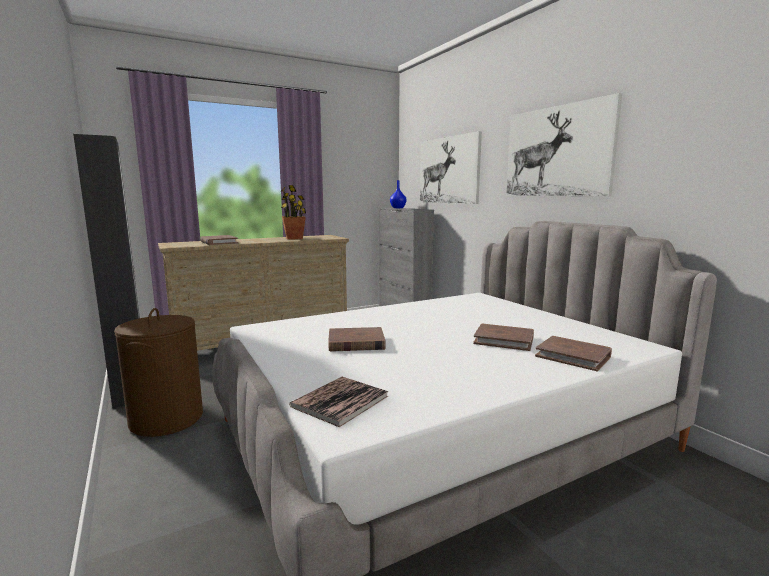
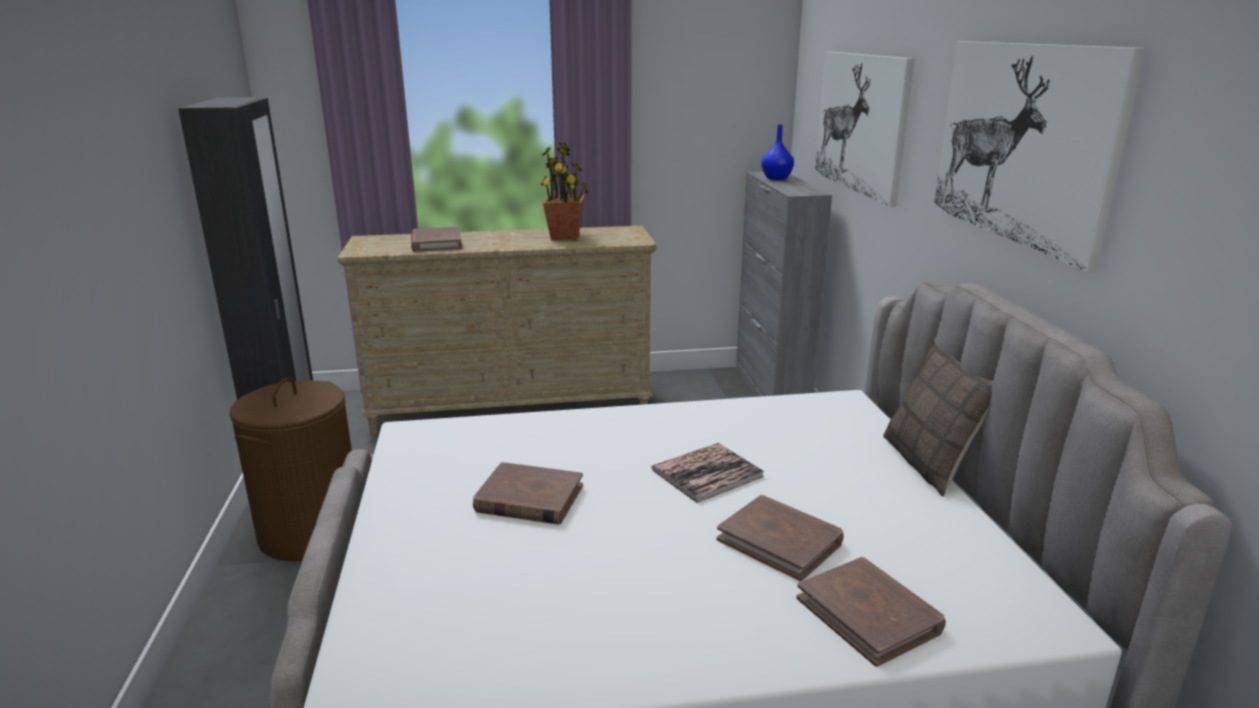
camera: 20 degrees right, 10 degrees up
book [289,377,389,427] -> book moved to [652,443,764,503]
none -> pillow [883,338,993,497]

